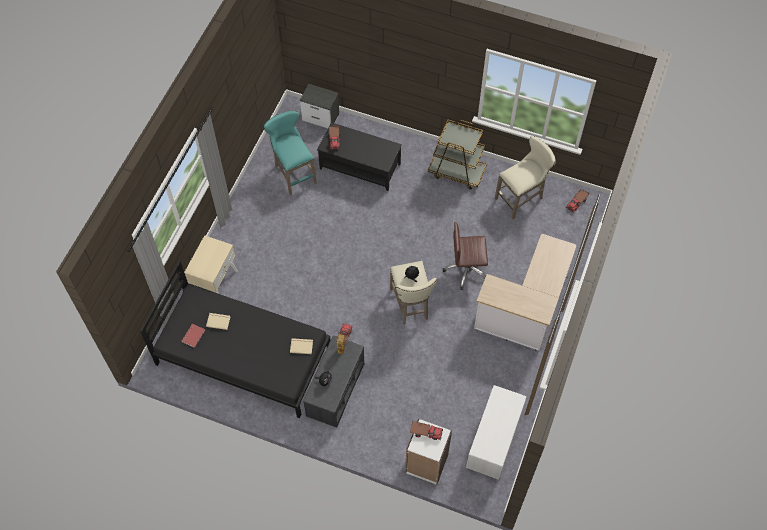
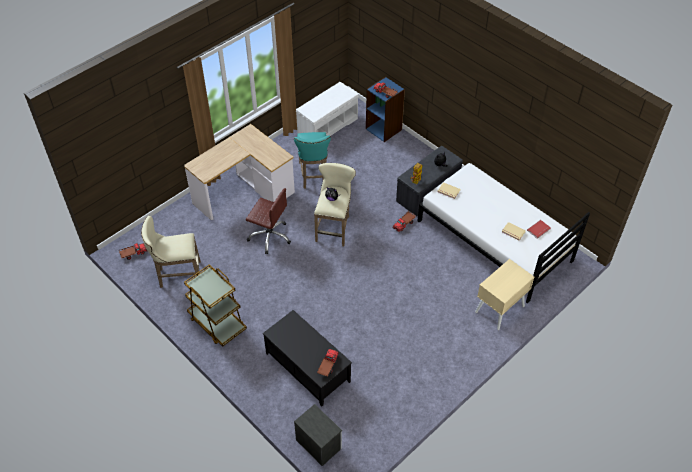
camera: 155 degrees left, 10 degrees down
black bed [140,261,331,418] -> white bed [418,163,590,303]
turquoise stool [264,111,317,195] -> turquoise stool moved to [294,132,331,189]
white bookcase [405,419,452,485] -> blue bookcase [366,77,405,142]

